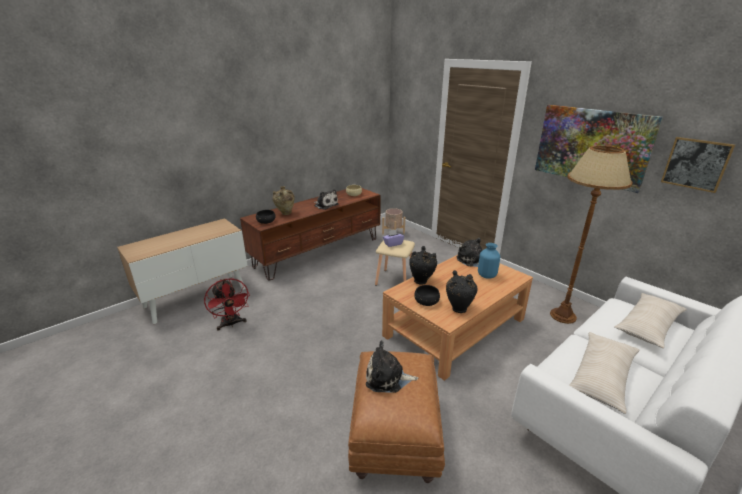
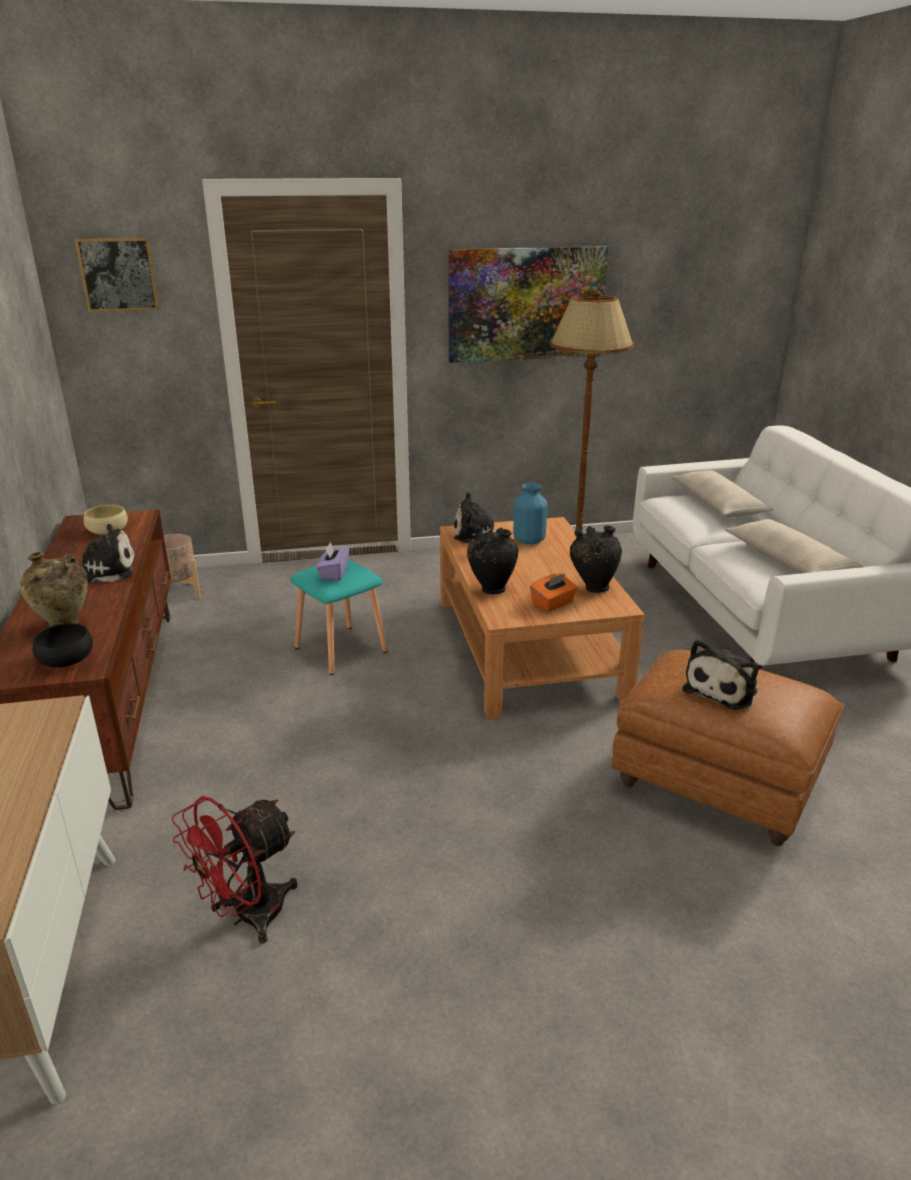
camera: 60 degrees left, 0 degrees up
red fan [204,278,250,330] -> red fan turned 135 degrees clockwise [172,796,298,944]
beige stool [375,240,415,286] -> turquoise stool [290,560,388,675]
black bowl [414,285,440,306] -> orange tissue box [530,574,578,612]
picture [661,137,735,193] -> picture moved to [75,238,159,312]

